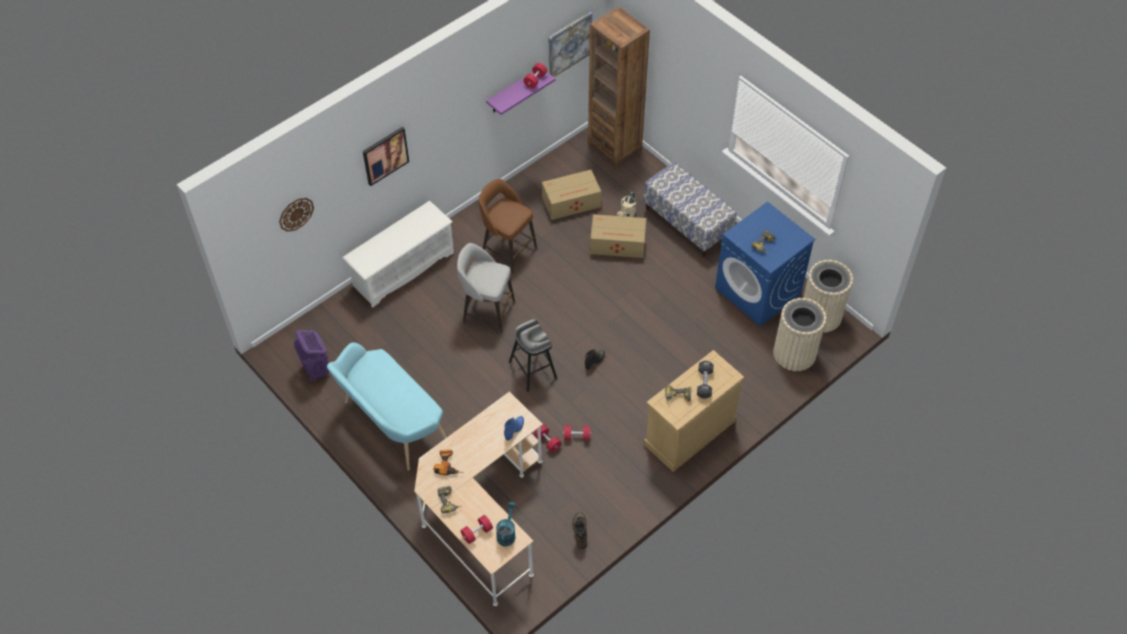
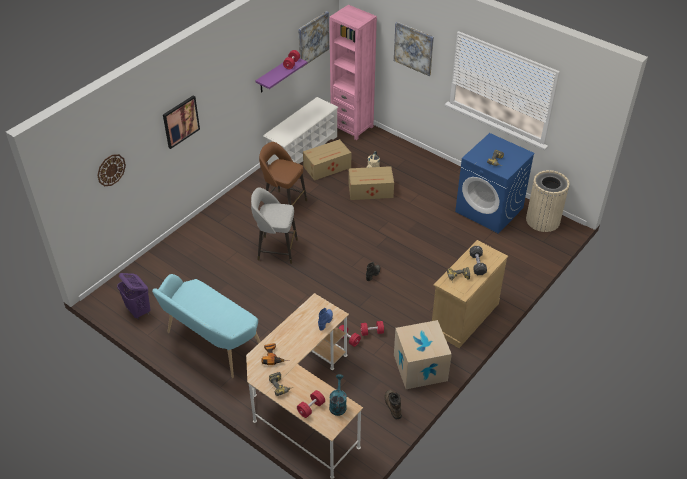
camera: 10 degrees left, 10 degrees down
white shoe rack [343,201,454,308] -> white shoe rack moved to [263,97,338,165]
black stool [509,319,557,392] -> none
brown bookcase [588,6,650,167] -> pink bookcase [329,5,377,140]
bench [643,162,737,257] -> none
beige trash can [773,298,826,371] -> none
none -> picture [394,22,434,76]
none -> cardboard box [394,320,452,389]

